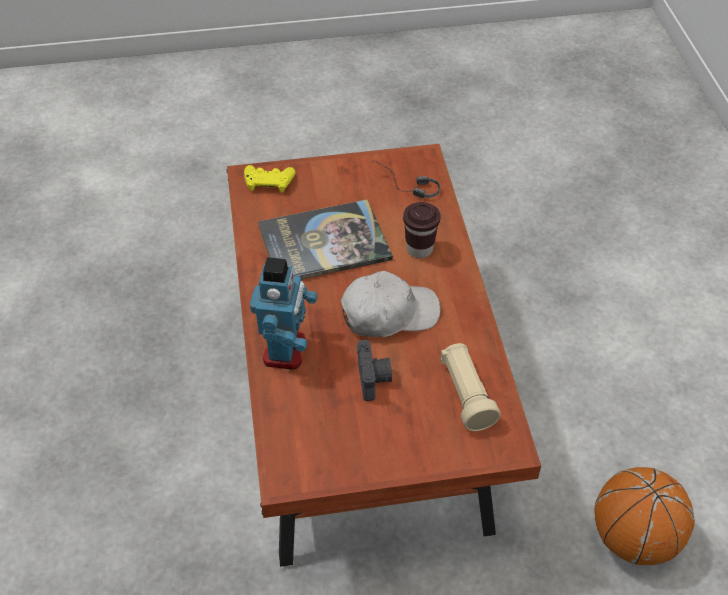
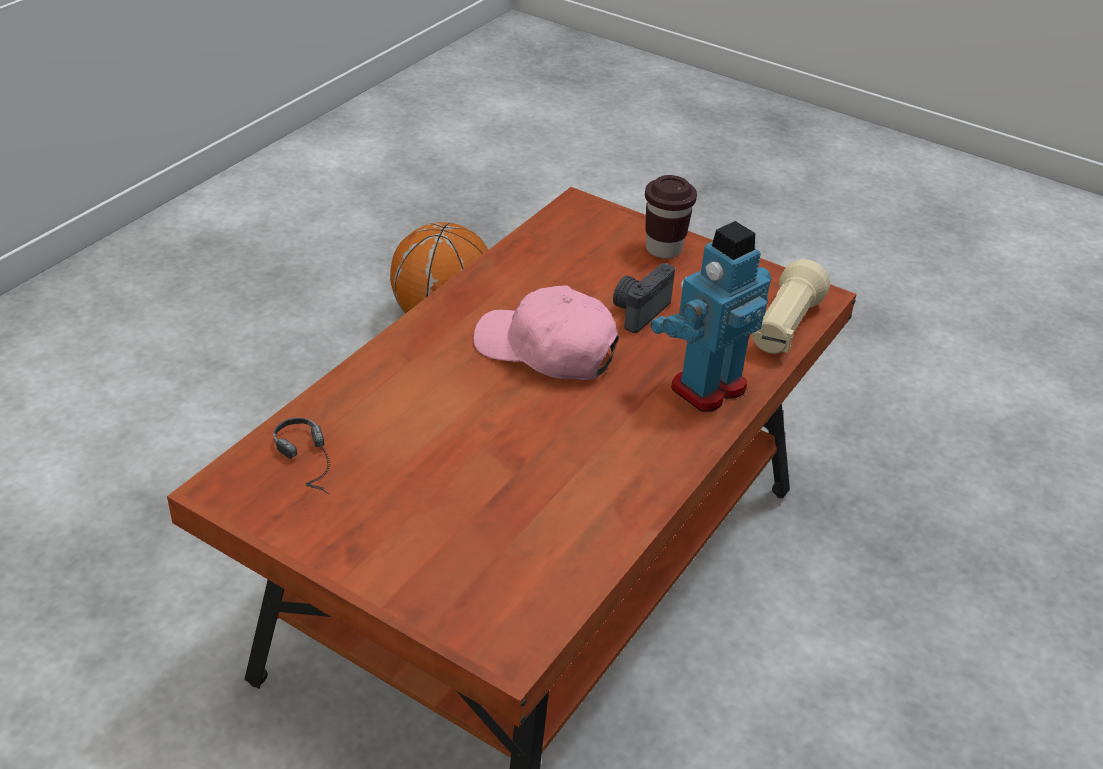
camera: 140 degrees left, 10 degrees down
yellow game controller [244,165,295,193] -> none
book [258,199,393,280] -> none
white cap [340,271,440,337] -> pink cap [473,286,619,380]
brown cup [403,202,441,258] -> brown cup moved to [645,175,697,259]
beige flashlight [441,343,501,431] -> beige flashlight moved to [752,259,830,354]

